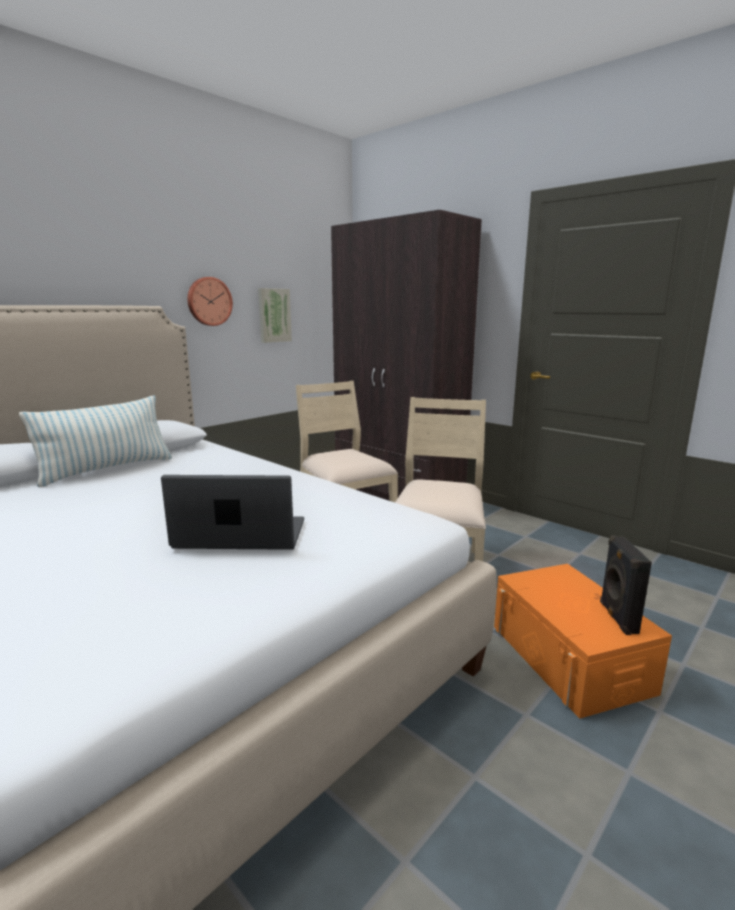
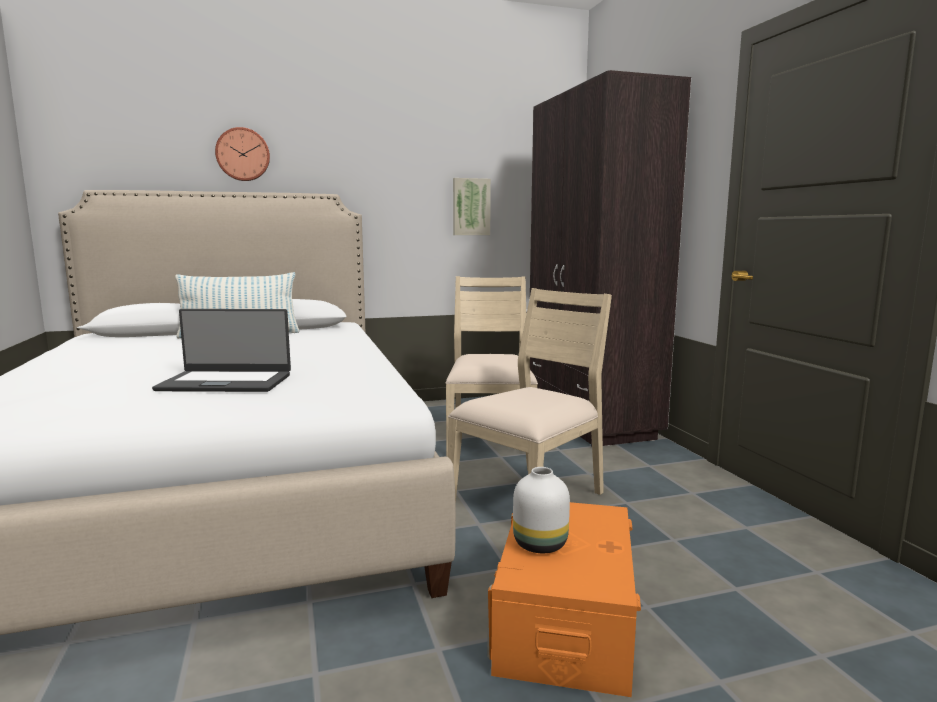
camera: 30 degrees right, 5 degrees down
laptop [161,475,304,550] -> laptop turned 150 degrees clockwise [152,309,291,392]
wall clock [187,277,233,326] -> wall clock moved to [215,127,270,181]
black speaker [600,536,652,635] -> none
none -> white vase [513,467,570,553]

